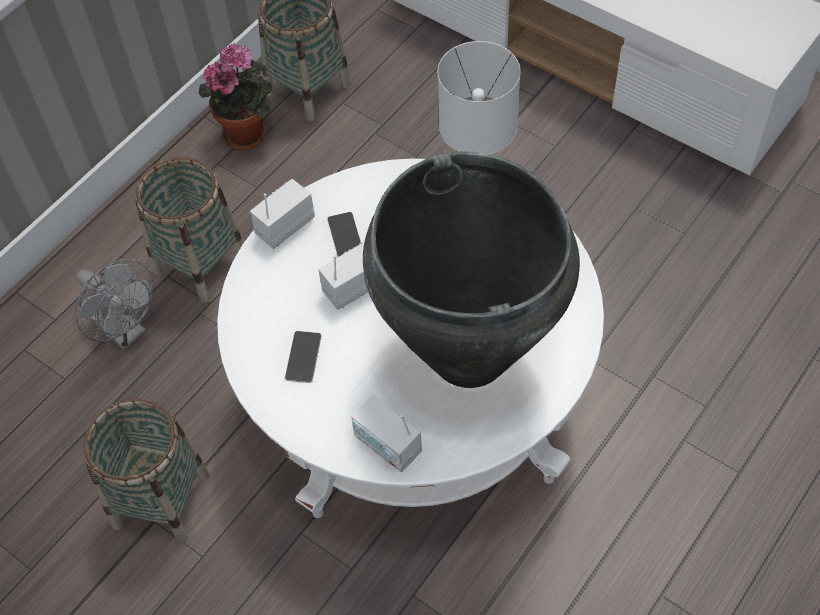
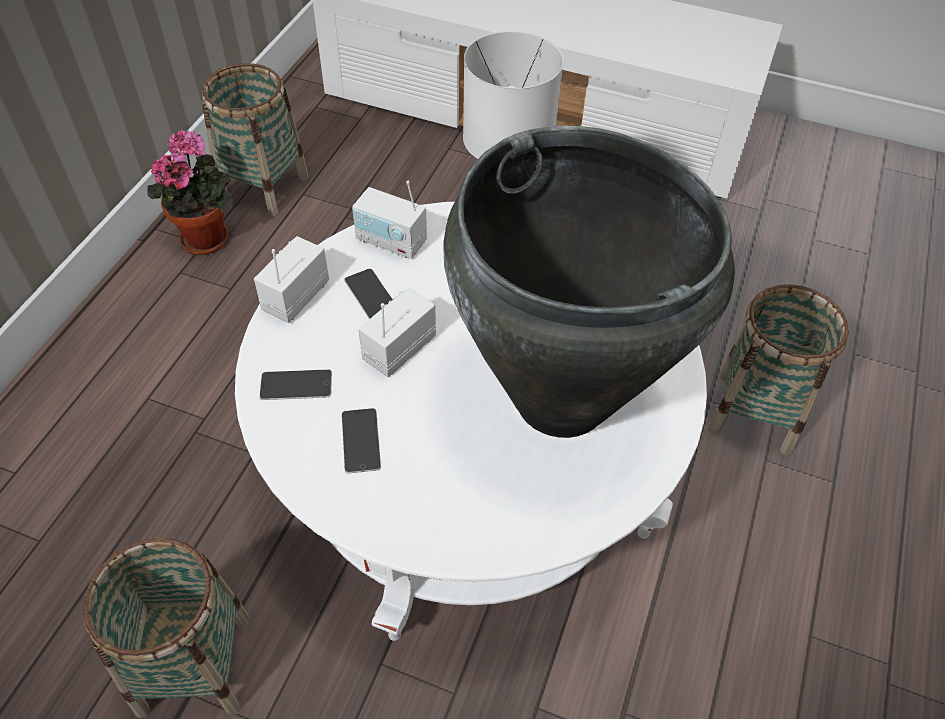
camera: 20 degrees left, 5 degrees down
grey fan [75,259,153,350] -> none
basket [135,157,243,303] -> basket moved to [708,284,849,455]
radio [351,395,422,473] -> radio moved to [352,181,427,259]
none -> phone [259,369,332,400]

